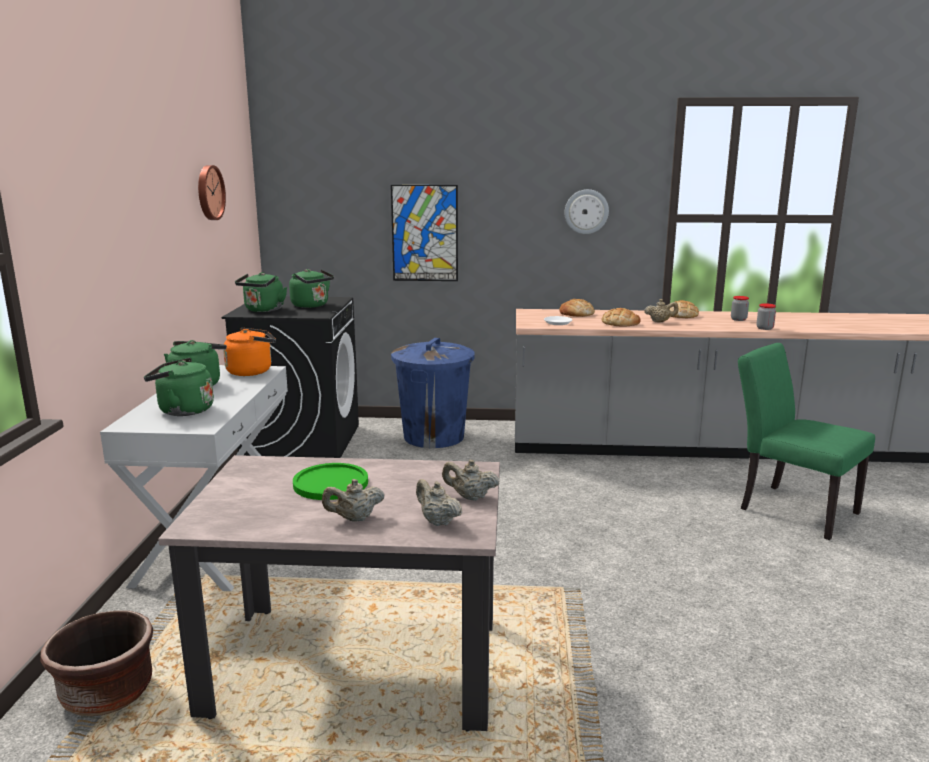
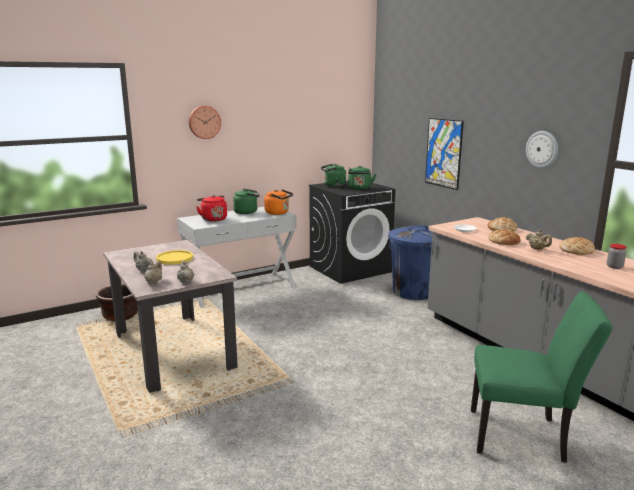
camera: 55 degrees right, 0 degrees up
green kettle [144,358,214,416] -> red kettle [196,195,227,222]
wall clock [198,165,226,220] -> wall clock moved to [189,106,221,139]
green plate [293,463,368,500] -> yellow plate [156,250,193,265]
green chair [738,343,875,540] -> green chair turned 90 degrees clockwise [471,292,612,463]
jar [757,303,776,330] -> none

